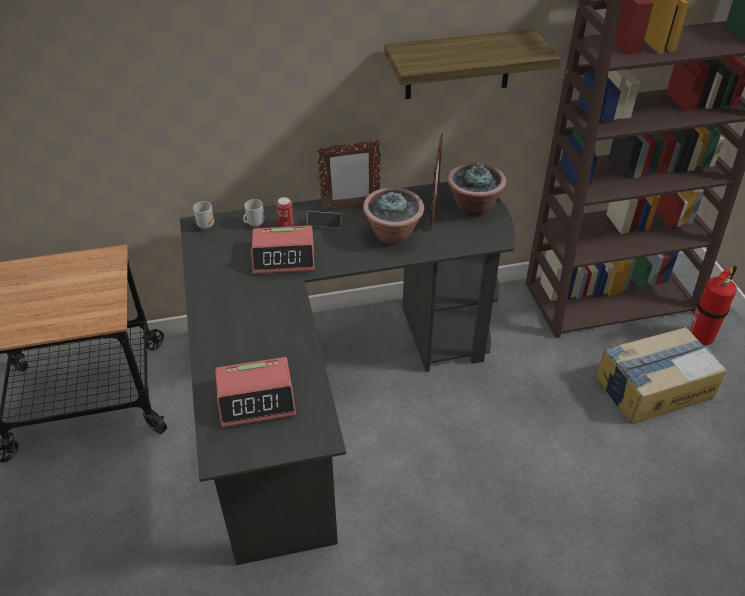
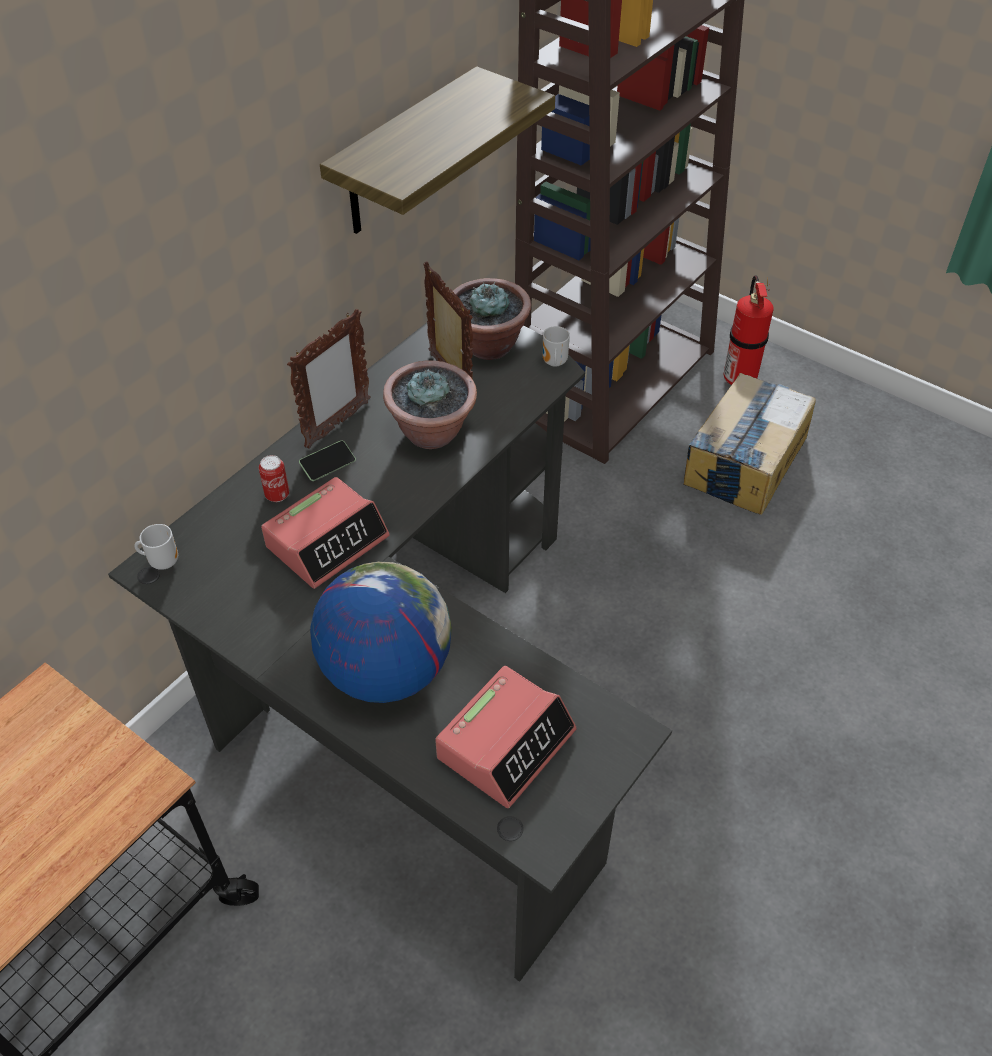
camera: 40 degrees left, 5 degrees up
mug [243,199,264,227] -> mug moved to [543,326,570,367]
none -> globe [310,562,452,703]

